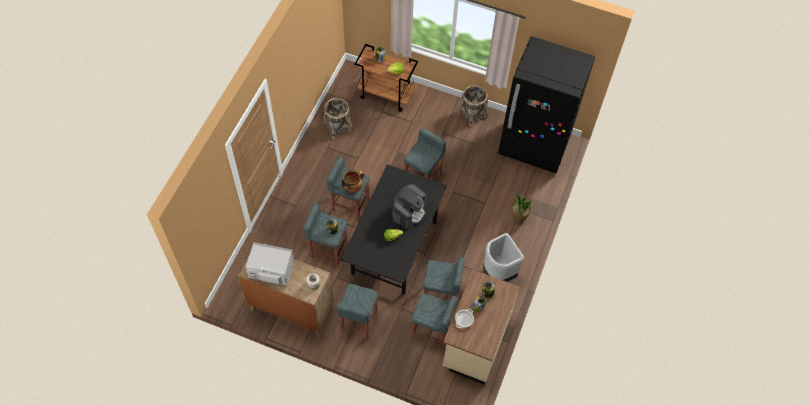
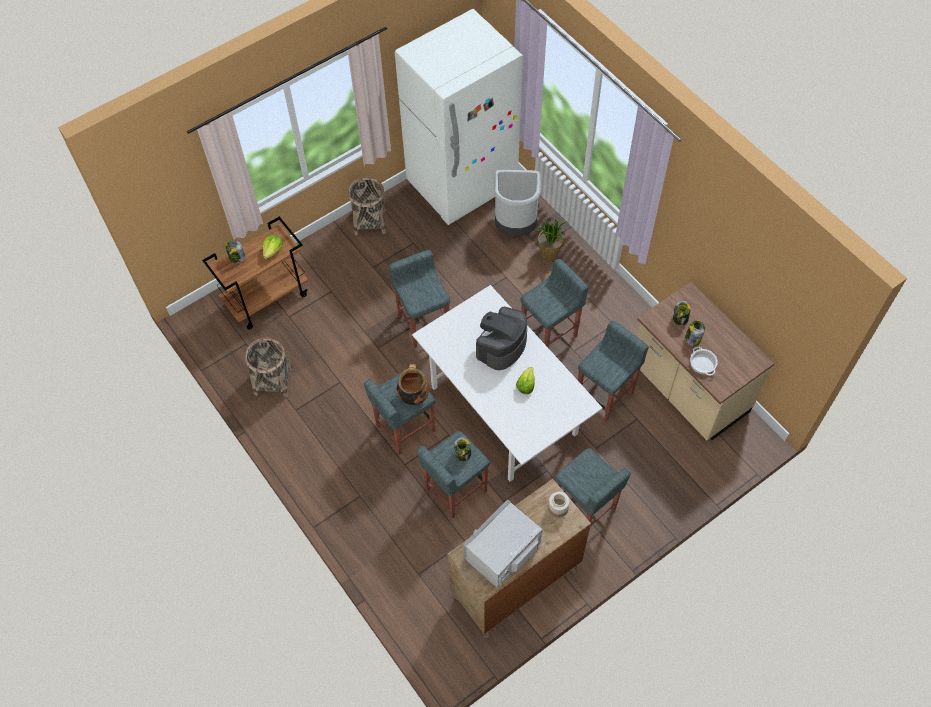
camera: 55 degrees left, 0 degrees up
black dining table [341,164,447,295] -> white dining table [412,285,603,482]
coffee machine [392,184,426,228] -> coffee machine turned 120 degrees counterclockwise [476,307,527,370]
grey stool [411,293,457,348] -> grey stool moved to [520,259,589,348]
grey trash can [483,233,524,282] -> grey trash can moved to [494,170,541,236]
black fridge [498,36,595,173] -> white fridge [395,9,523,225]

